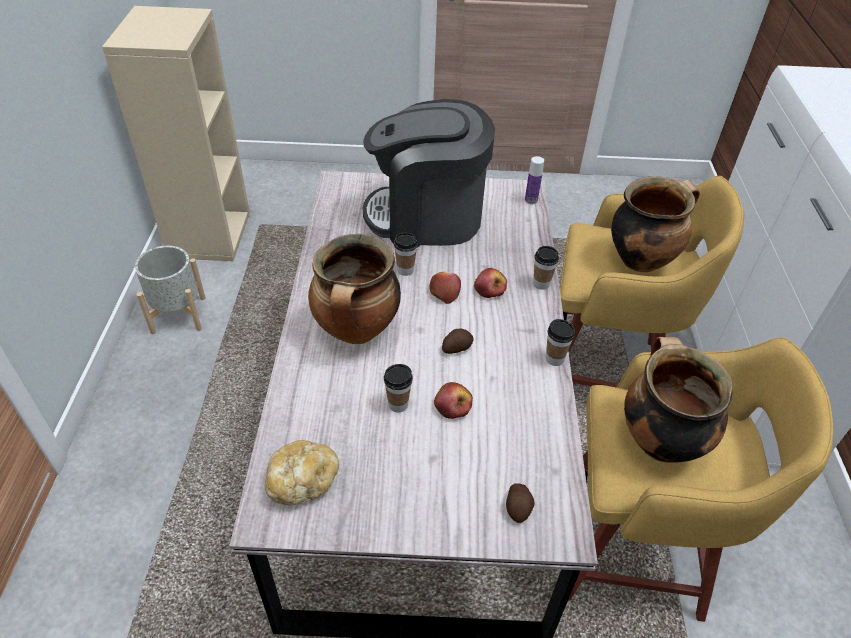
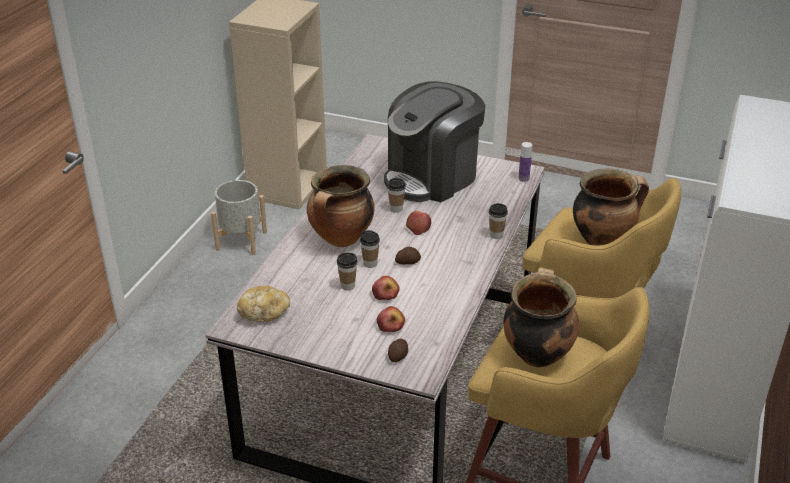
camera: 20 degrees right, 10 degrees down
coffee machine [363,99,495,248] -> coffee machine turned 60 degrees counterclockwise [384,81,486,202]
apple [474,268,507,298] -> apple moved to [377,306,405,332]
cup [546,319,575,366] -> cup moved to [360,230,380,268]

